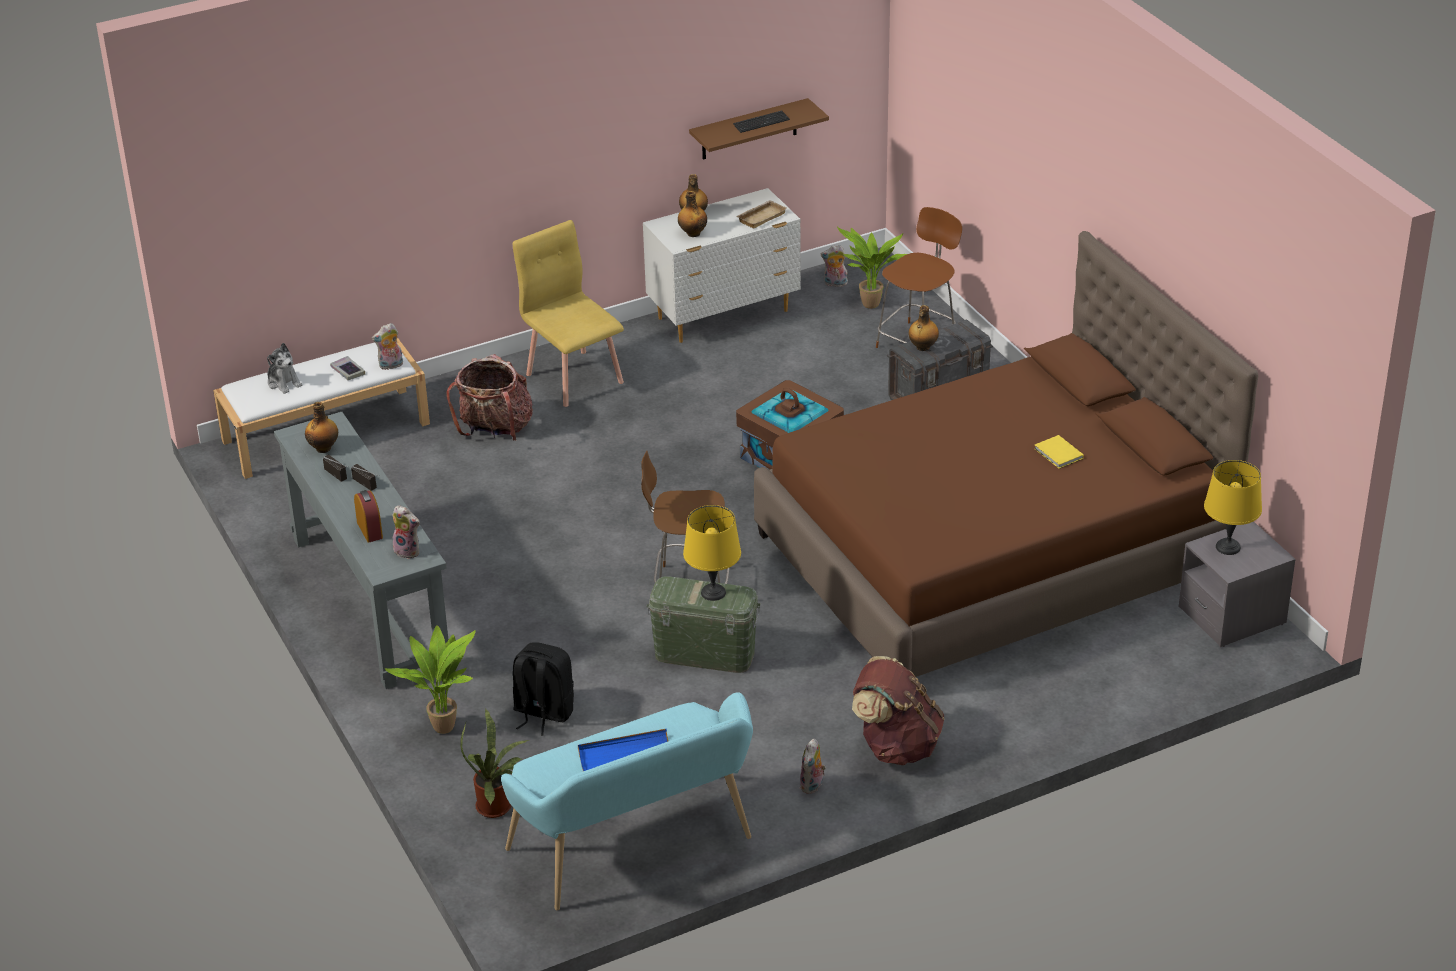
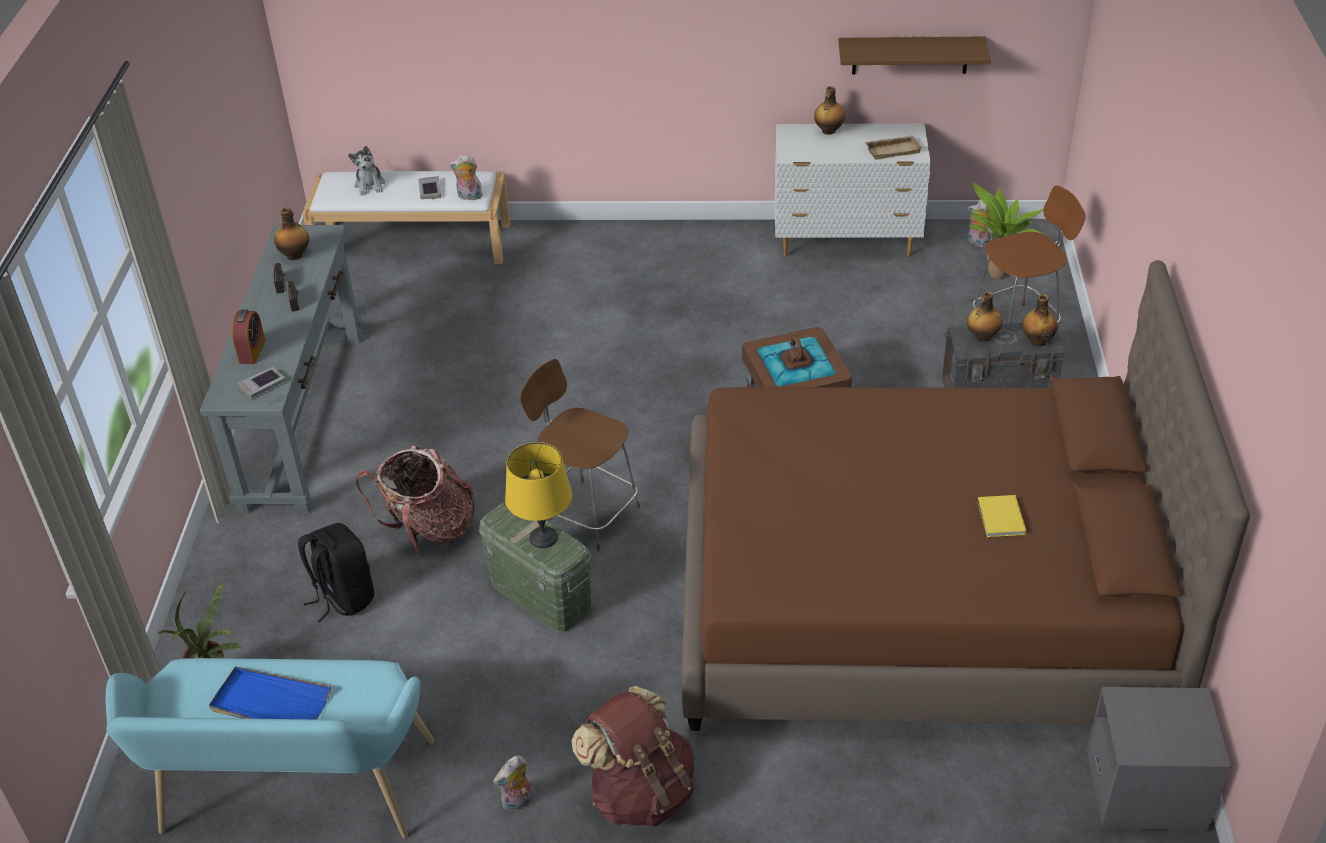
camera: 30 degrees right, 5 degrees up
potted plant [385,625,476,734] -> none
plush toy [393,505,420,559] -> book [238,367,286,398]
backpack [447,354,533,441] -> backpack moved to [356,446,475,558]
yellow chair [513,220,624,407] -> none
bottle [678,191,707,237] -> bottle moved to [1022,294,1058,347]
keyboard [733,110,790,133] -> none
yellow table lamp [1204,460,1262,555] -> none

